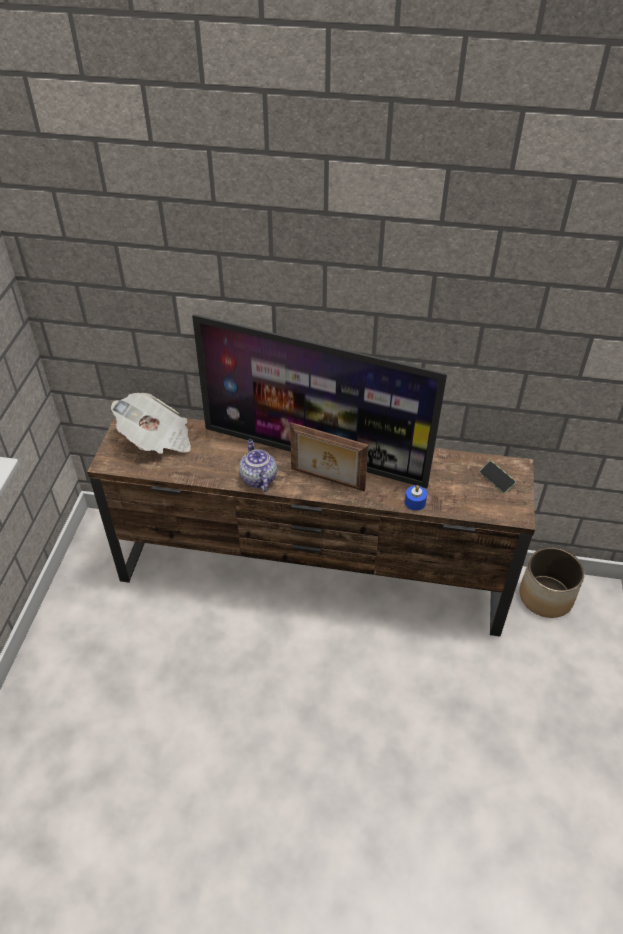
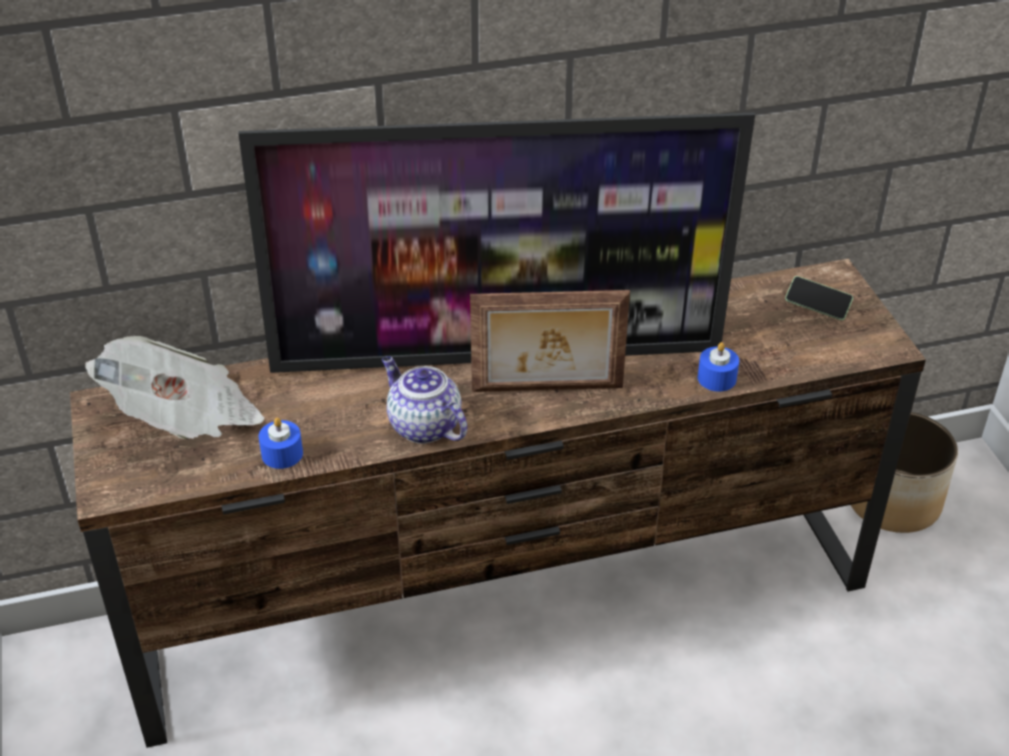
camera: 25 degrees left, 5 degrees down
none -> blue candle [259,417,303,469]

